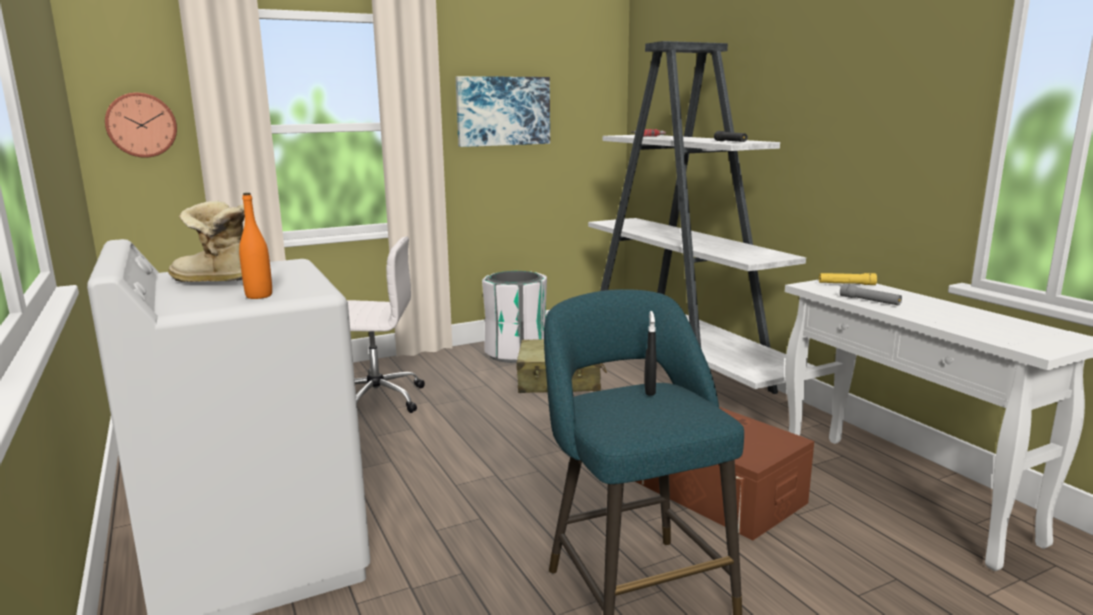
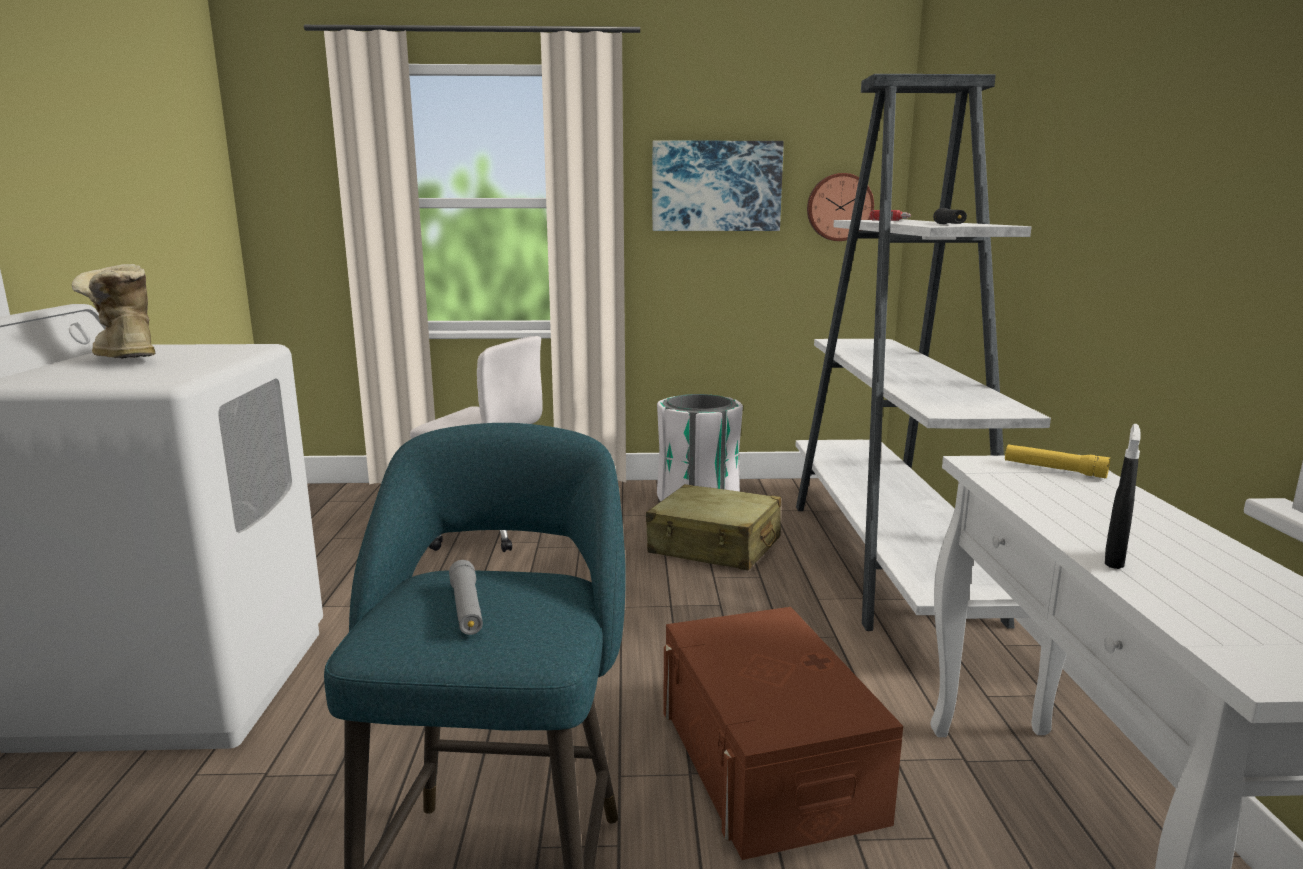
camera: 25 degrees right, 0 degrees up
wall clock [105,93,177,158] -> wall clock moved to [807,173,874,241]
orange bottle [239,193,272,299] -> none
black spray bottle [644,311,656,396] -> black spray bottle moved to [1105,424,1141,569]
grey flashlight [840,284,902,306] -> grey flashlight moved to [449,560,483,635]

